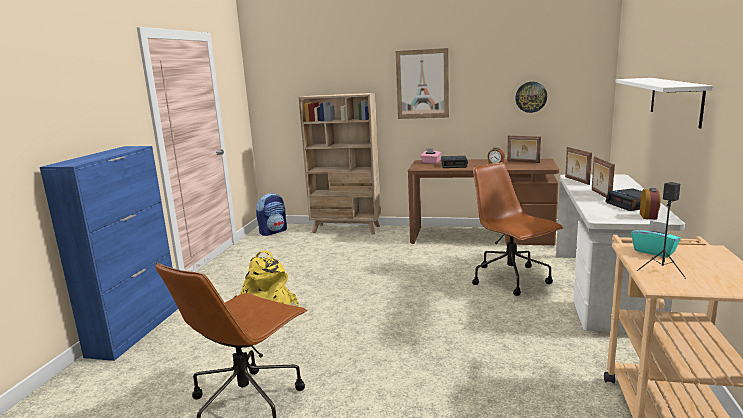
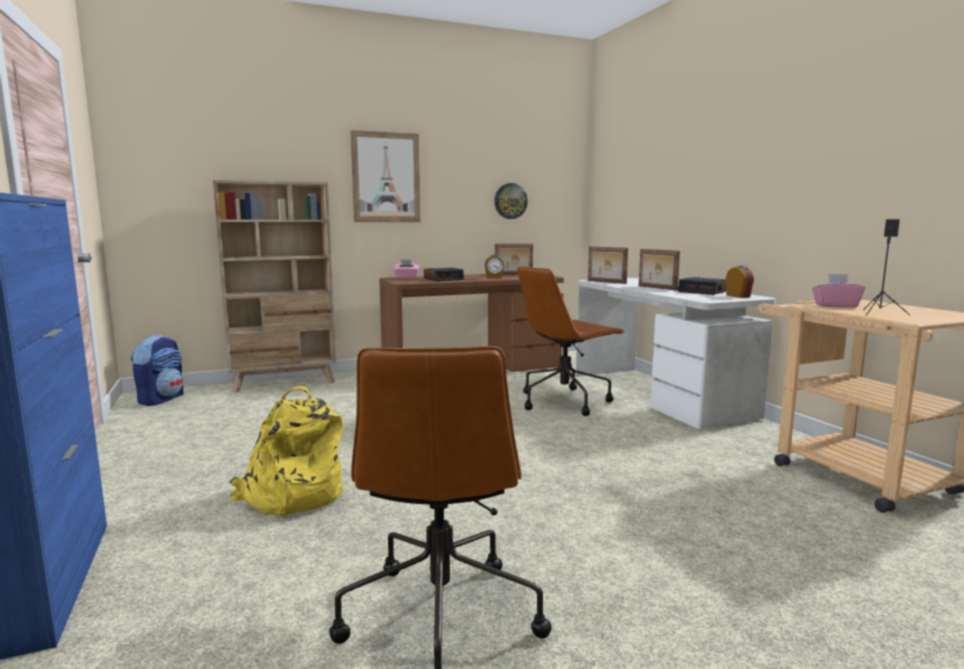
camera: 35 degrees left, 5 degrees down
brown office chair [472,163,564,296] -> brown office chair turned 60 degrees counterclockwise [517,266,624,416]
white shelf [615,78,713,128] -> none
turquoise tissue box [631,220,681,257] -> pink tissue box [812,274,865,308]

